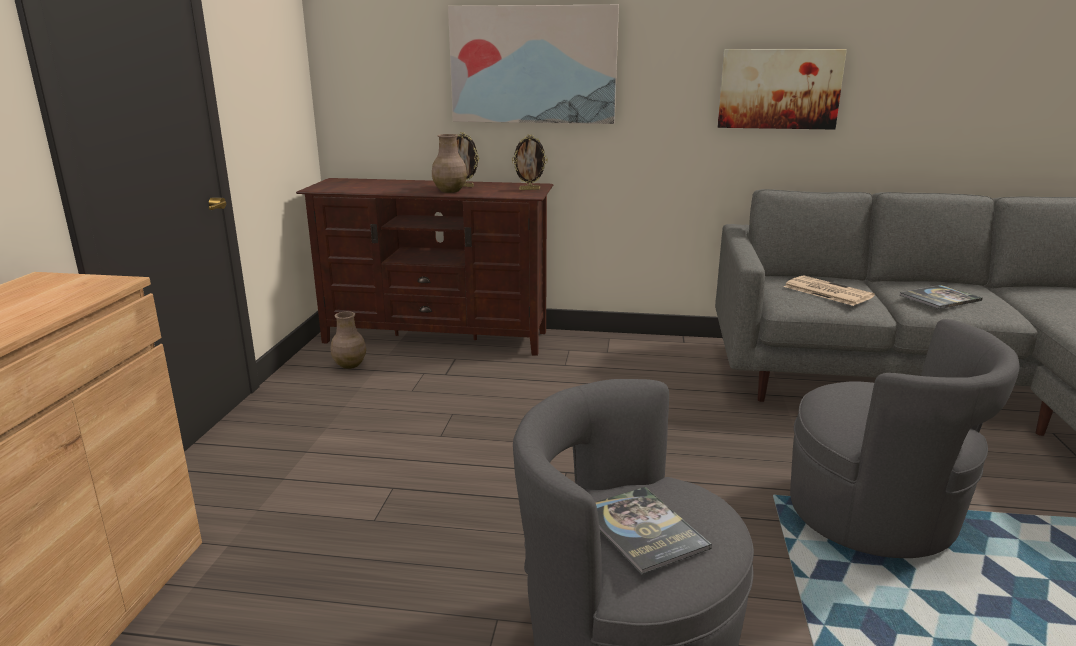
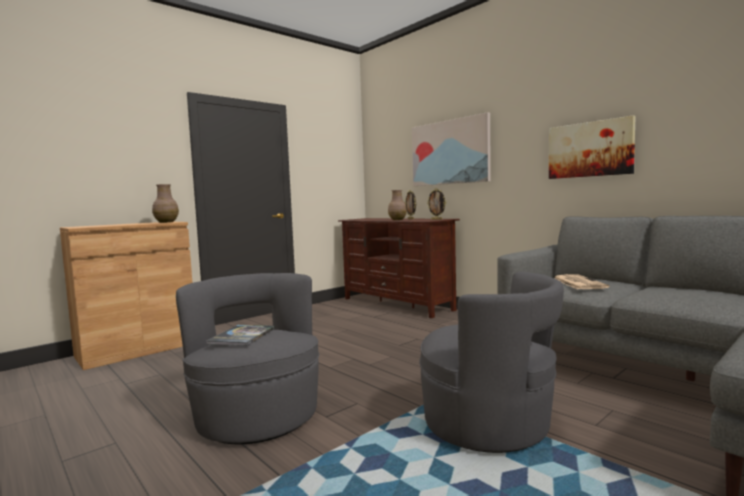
camera: 40 degrees right, 15 degrees down
brown vase [331,311,366,369] -> brown vase moved to [152,184,179,223]
grey armchair [790,319,1019,558] -> grey armchair turned 45 degrees counterclockwise [419,272,564,453]
book [899,285,983,309] -> none

